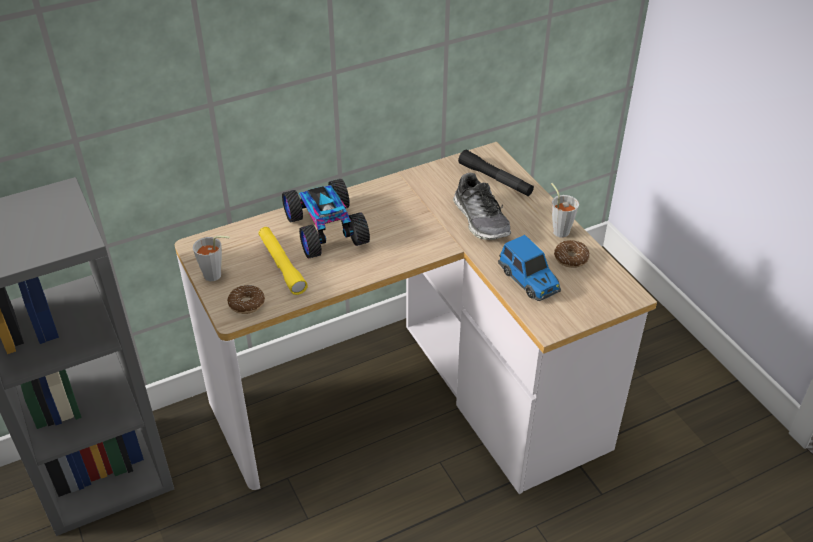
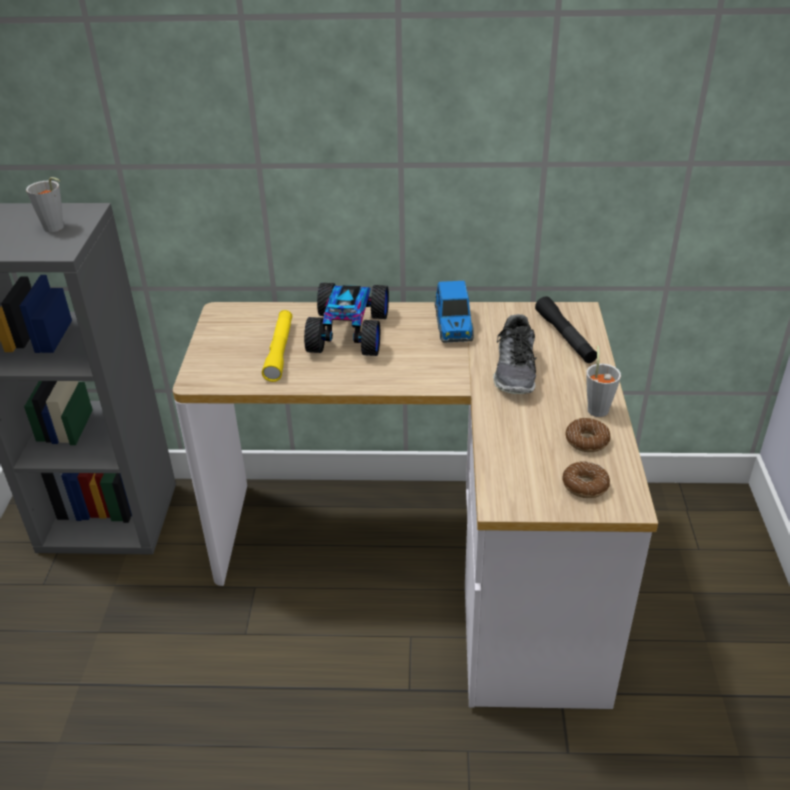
camera: 30 degrees right, 5 degrees down
grey cup [193,236,230,281] -> grey cup moved to [26,177,64,232]
donut [227,285,265,314] -> donut moved to [562,461,610,498]
toy car [498,235,561,301] -> toy car moved to [435,281,474,343]

